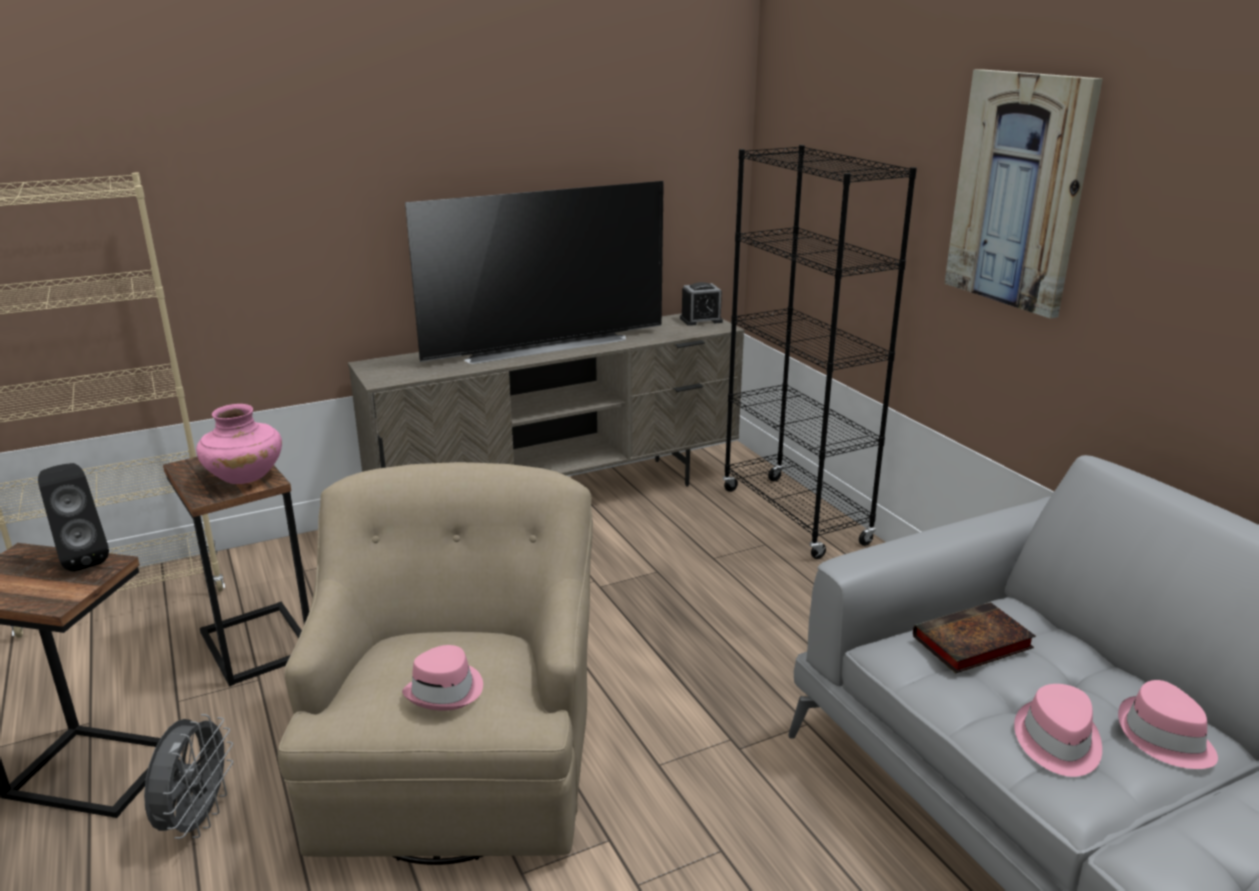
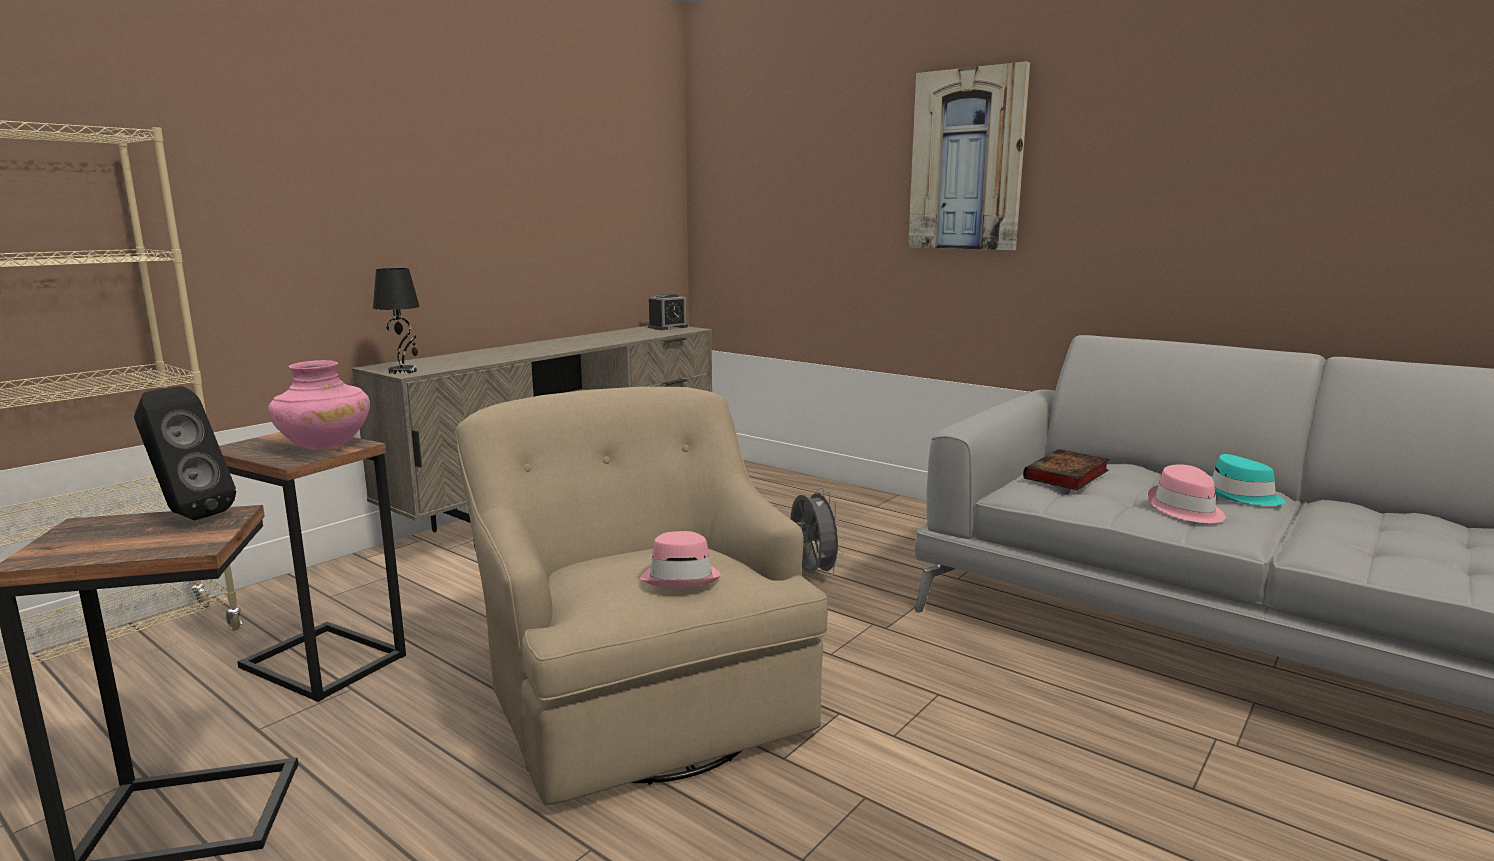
camera: 25 degrees left, 10 degrees down
grey fan [144,714,233,839] -> grey fan moved to [791,488,845,577]
television [405,181,664,364] -> none
black bookcase [723,145,917,559] -> none
pink hat [1118,680,1218,769] -> turquoise hat [1210,454,1286,506]
none -> black table lamp [373,268,420,374]

